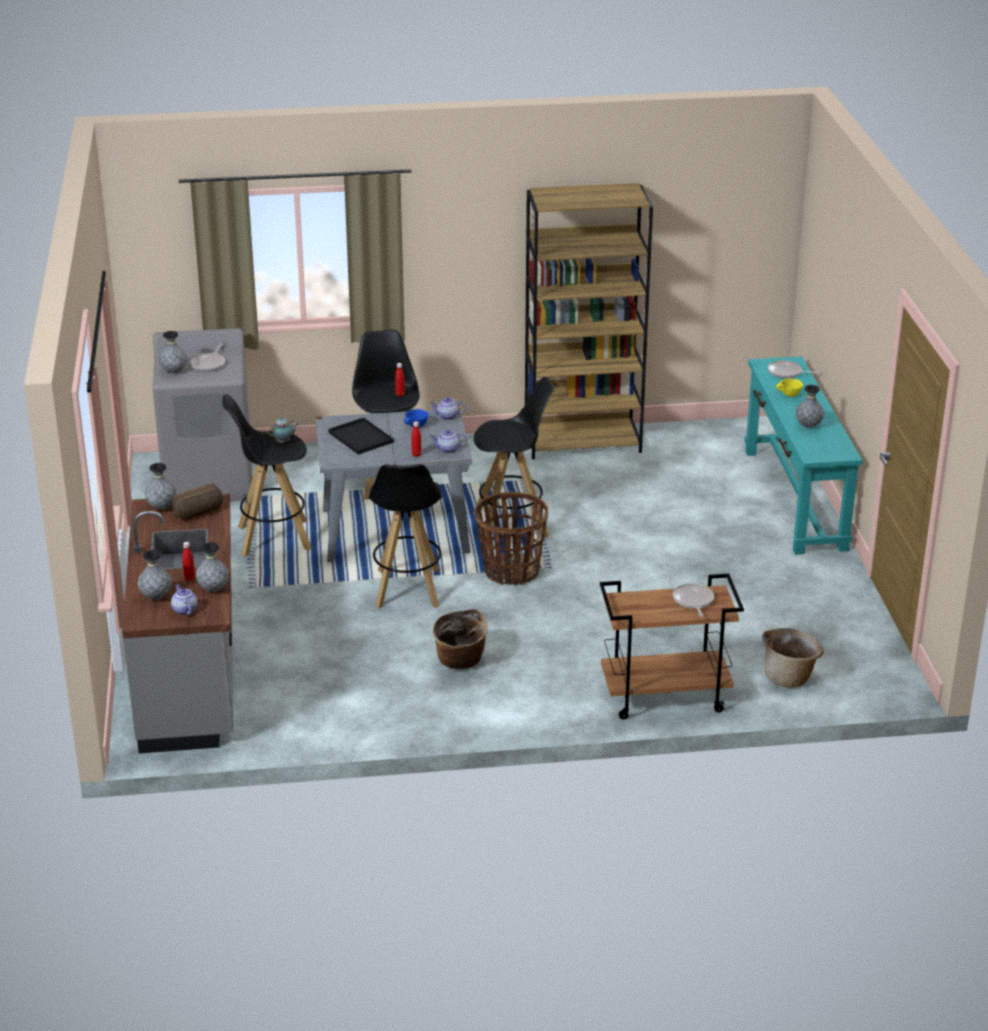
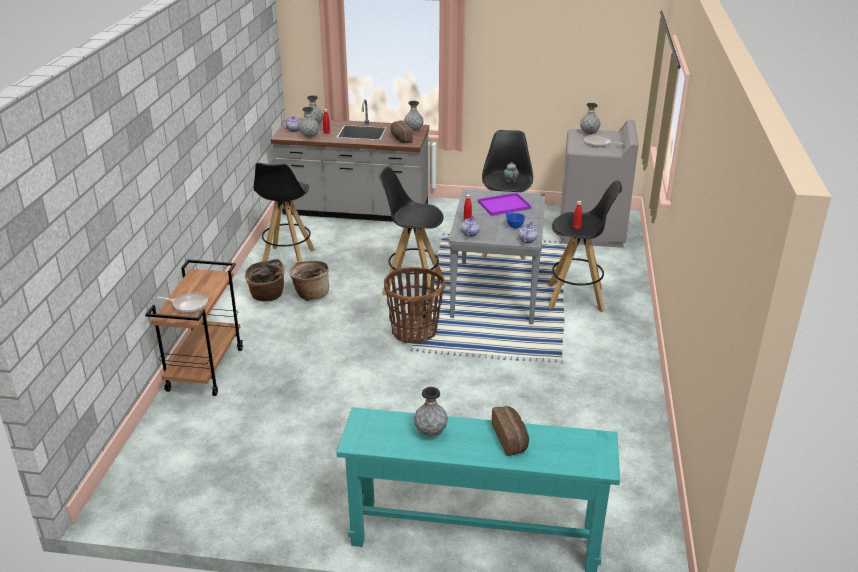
camera: 105 degrees right, 0 degrees up
black tray [328,418,394,455] -> purple tray [478,193,531,216]
black stool [473,377,554,541] -> black stool moved to [254,163,315,261]
brown bookcase [525,183,653,459] -> none
basket [762,628,824,688] -> basket moved to [245,259,285,302]
frying pan [768,360,819,378] -> none
yellow bowl [776,378,803,397] -> bread [492,406,529,456]

